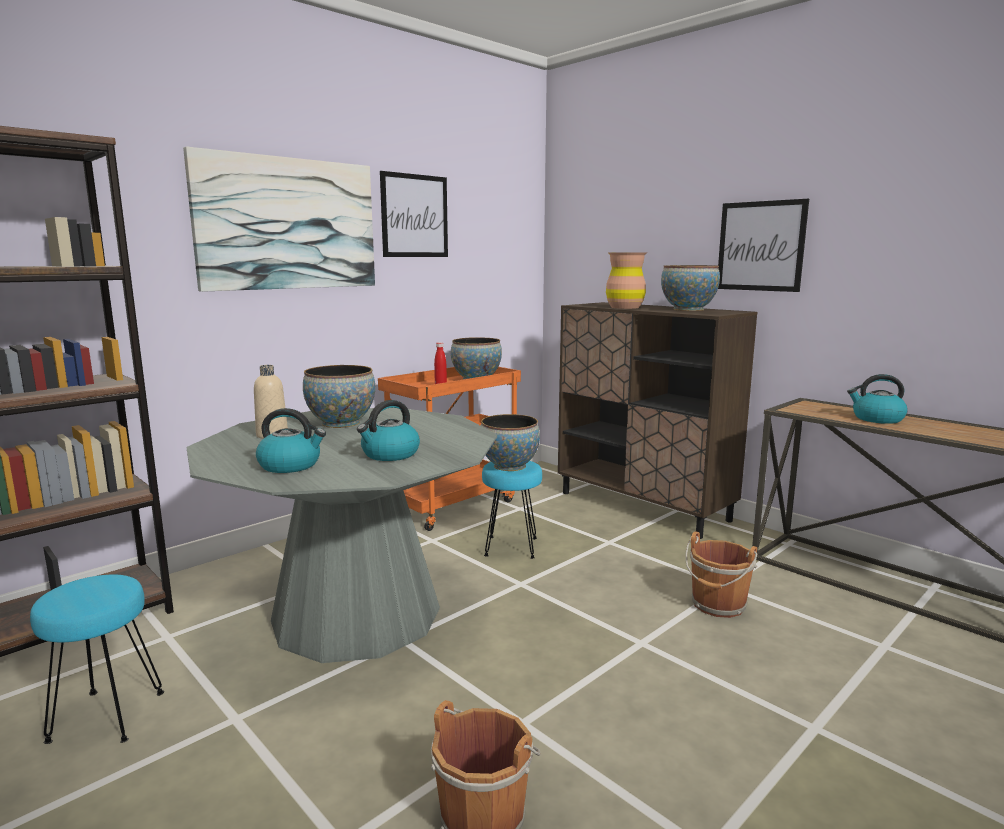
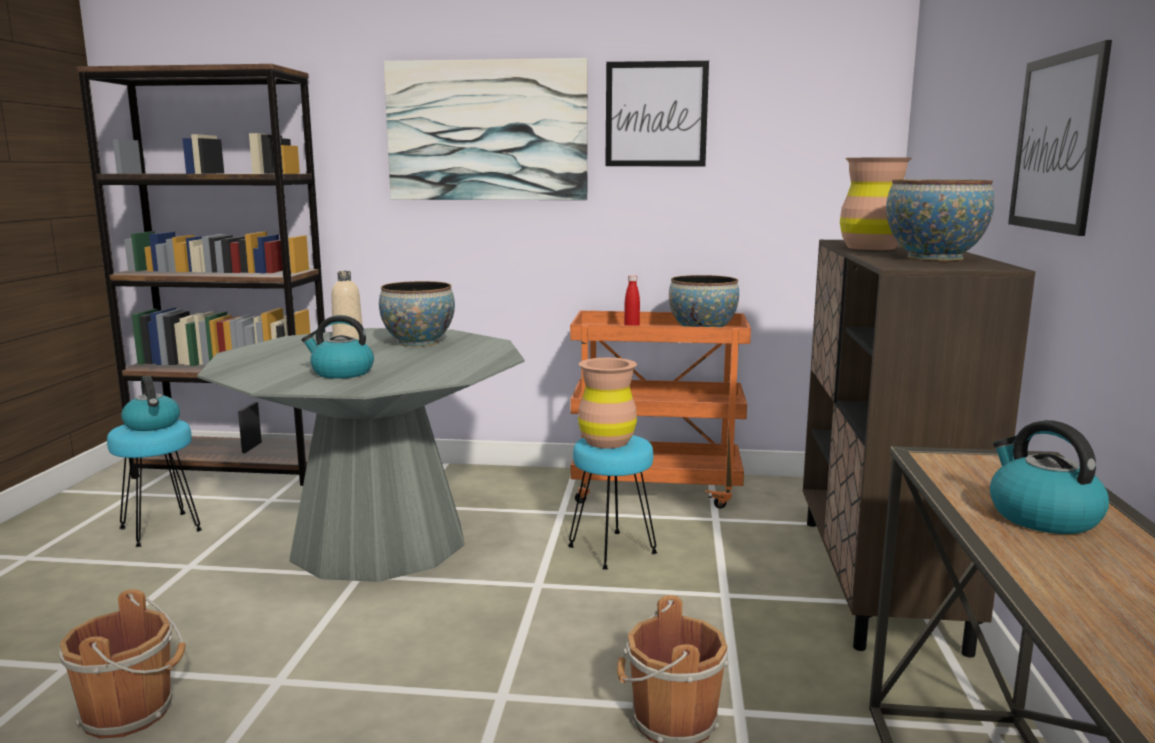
camera: 50 degrees right, 0 degrees up
kettle [256,408,326,473] -> kettle moved to [121,376,180,431]
bowl [481,414,540,471] -> brown vase [578,358,637,449]

